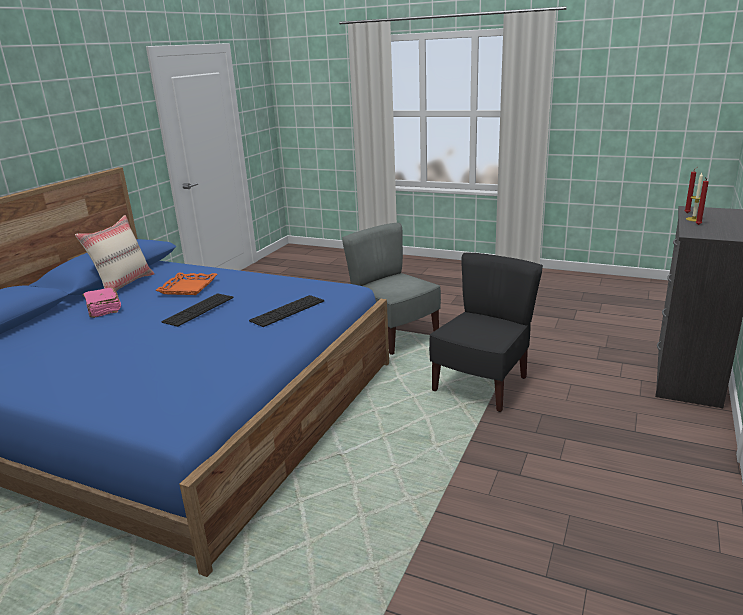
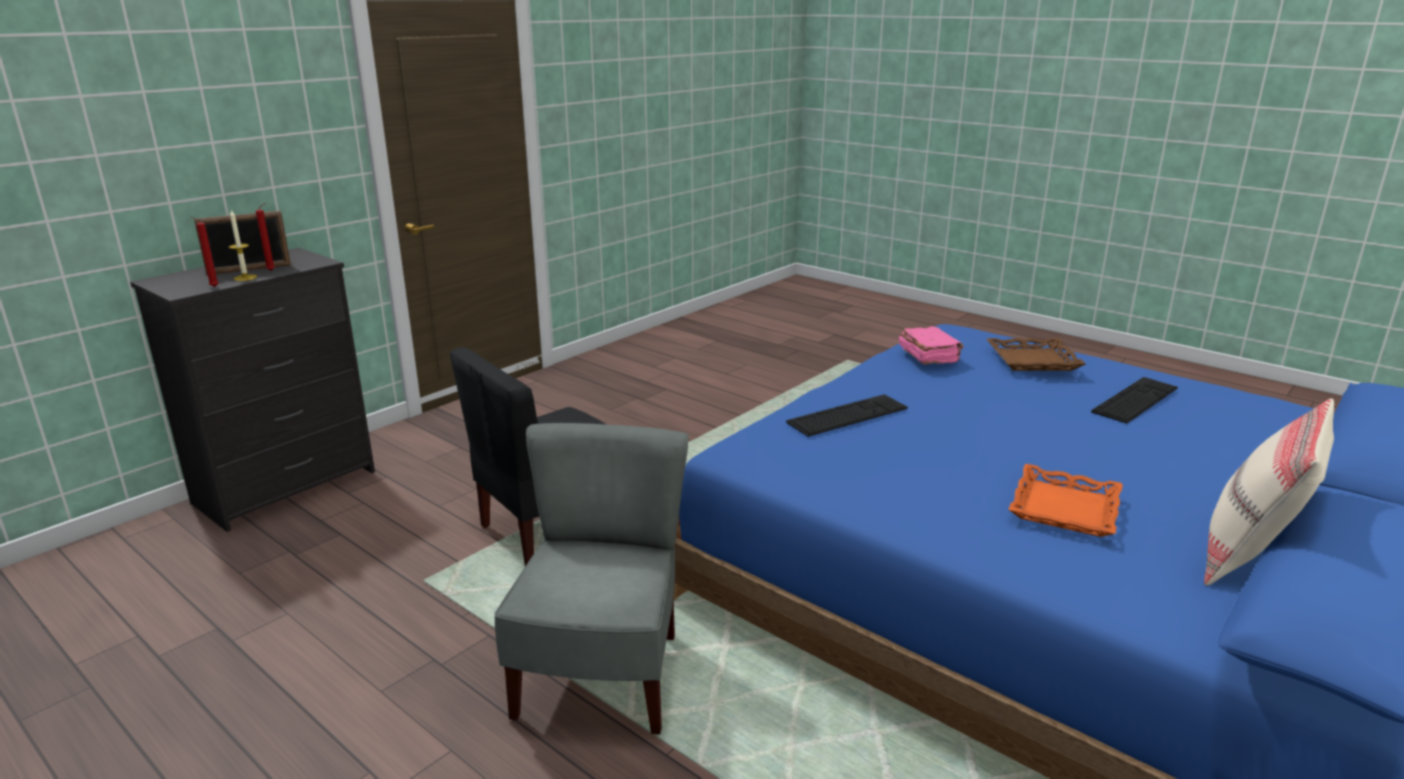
camera: 165 degrees left, 0 degrees up
pink book [83,287,121,318] -> pink book moved to [898,326,964,364]
keyboard [161,294,234,327] -> keyboard moved to [1091,377,1178,423]
grey chair [342,223,441,355] -> grey chair turned 150 degrees counterclockwise [494,423,689,735]
none -> picture frame [194,211,291,275]
none -> brown tray [987,338,1086,371]

